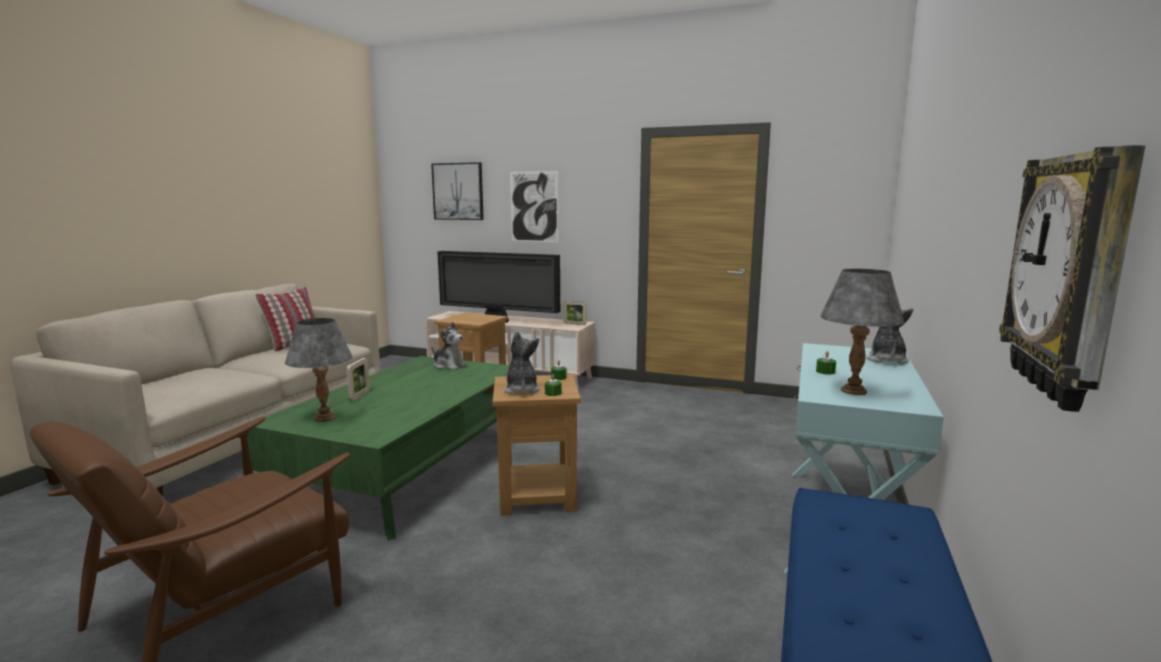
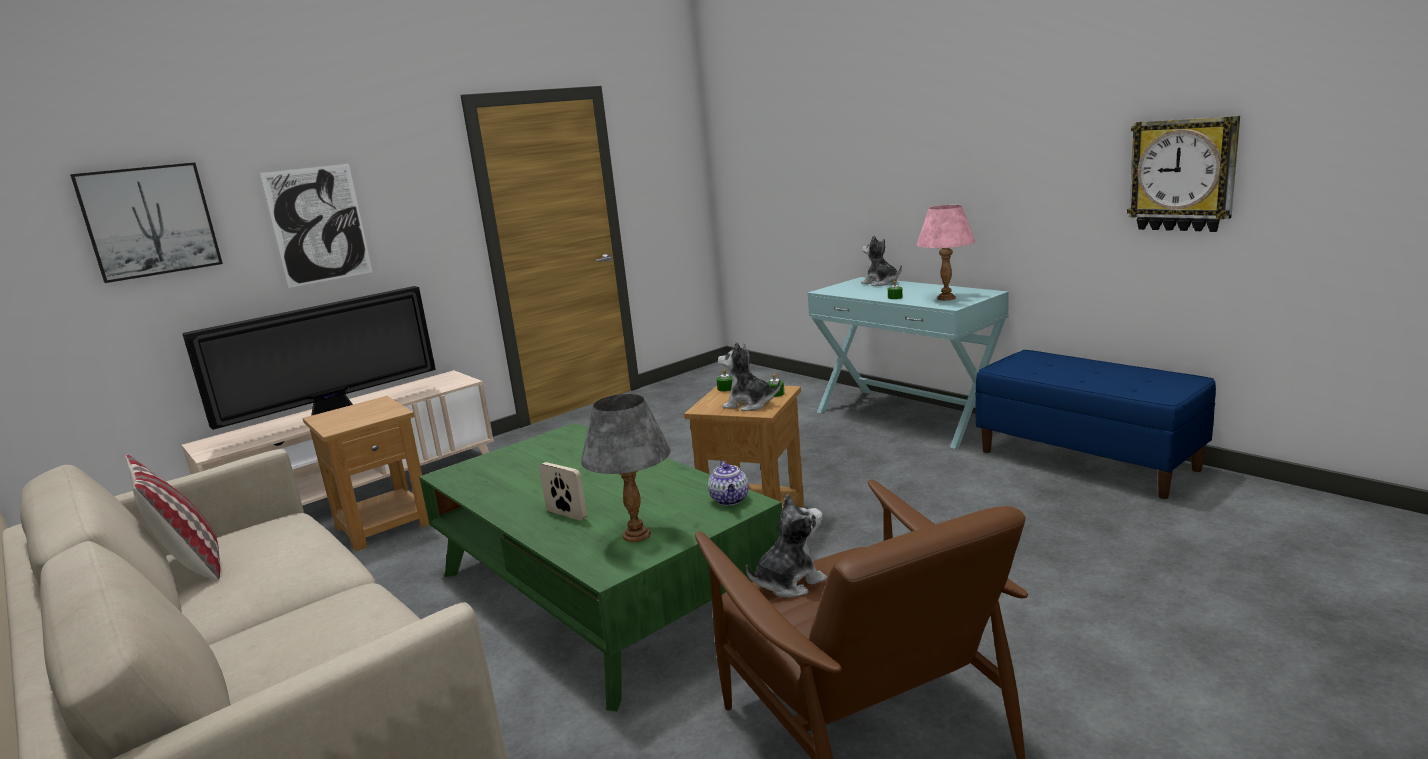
camera: 60 degrees left, 5 degrees up
plush toy [431,322,468,370] -> plush toy moved to [746,493,827,598]
picture frame [563,301,586,325] -> none
grey table lamp [820,269,904,395] -> pink table lamp [917,205,975,300]
none -> teapot [708,461,749,506]

